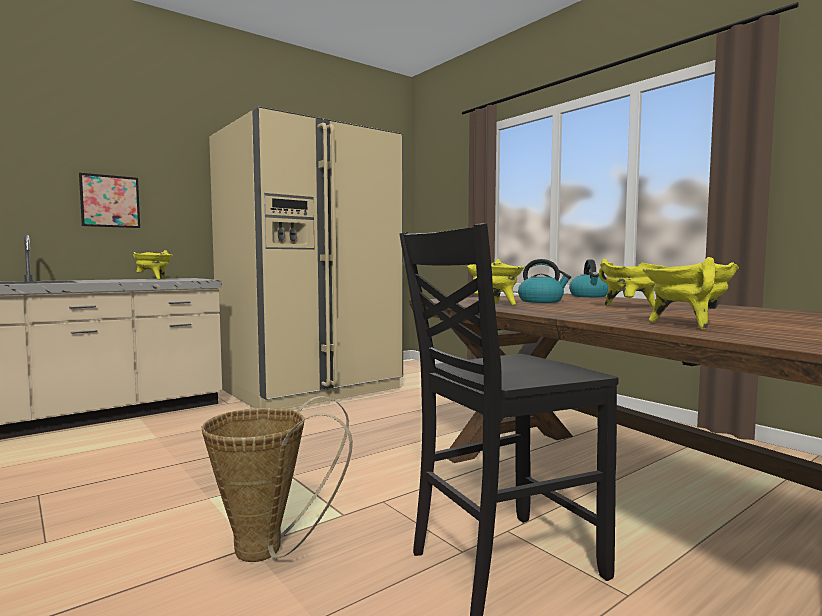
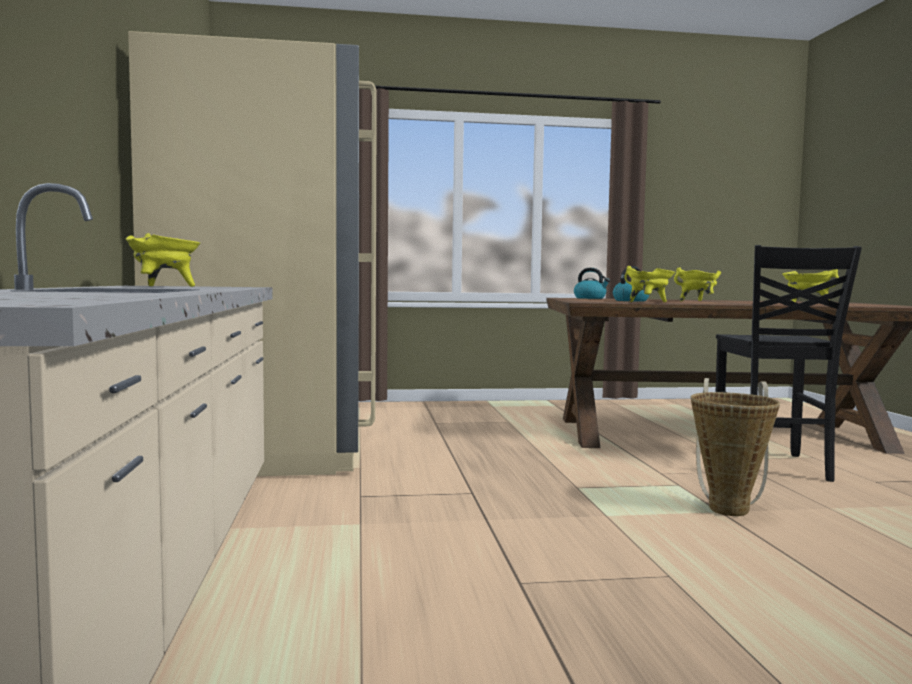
camera: 60 degrees left, 0 degrees up
picture [79,173,140,228] -> none

